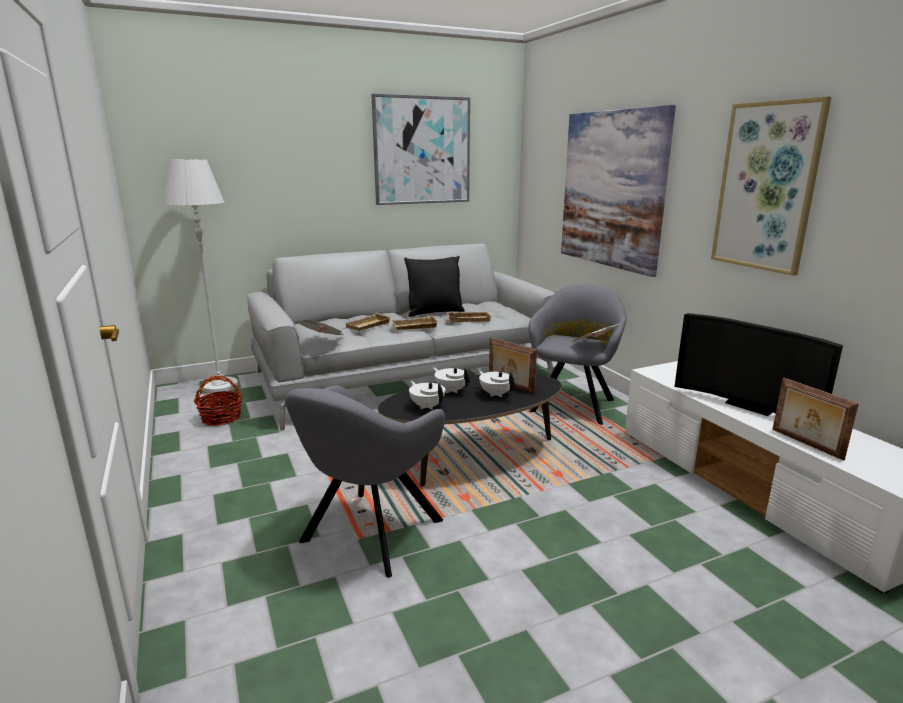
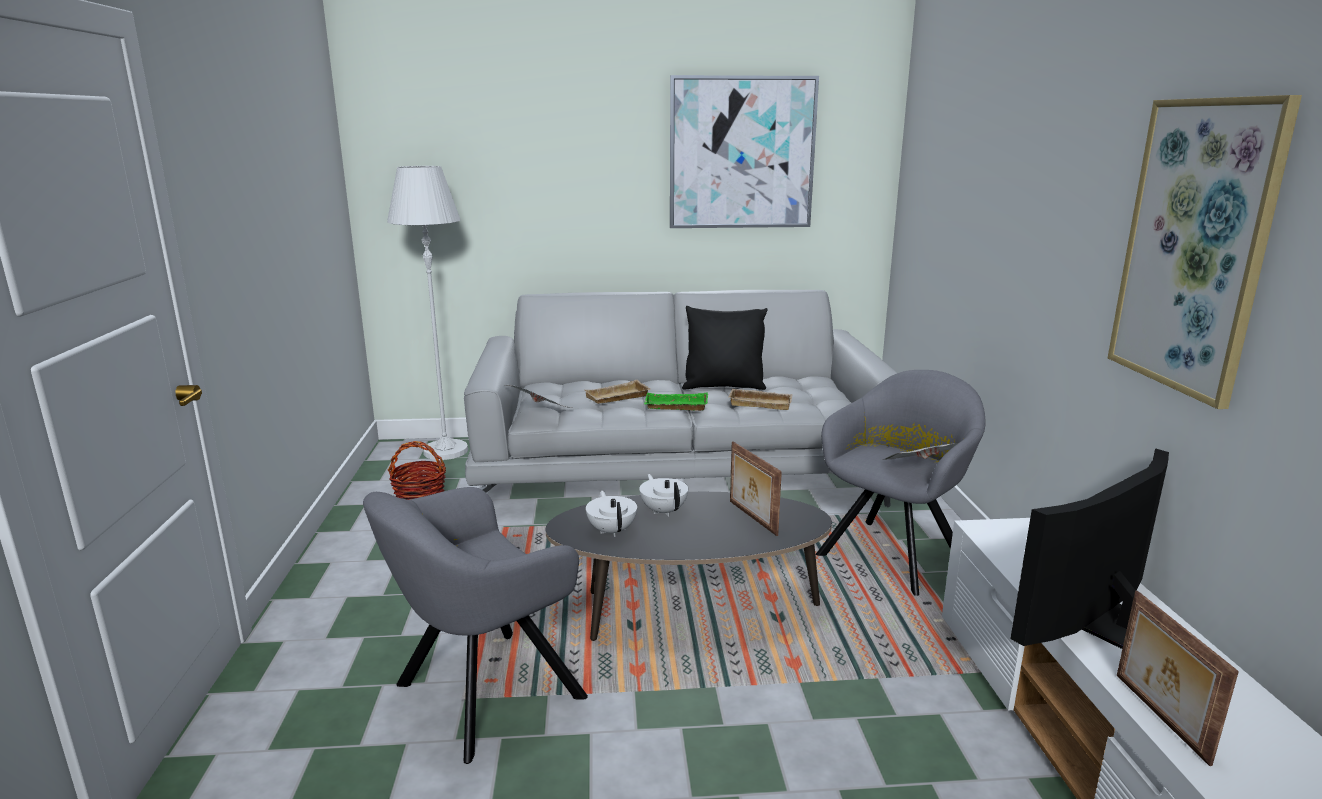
camera: 20 degrees right, 0 degrees up
beige tray [392,316,438,330] -> green tray [644,392,708,411]
white teapot [478,370,514,397] -> none
picture [561,105,676,277] -> none
television [674,313,843,416] -> television turned 75 degrees clockwise [1010,448,1169,649]

